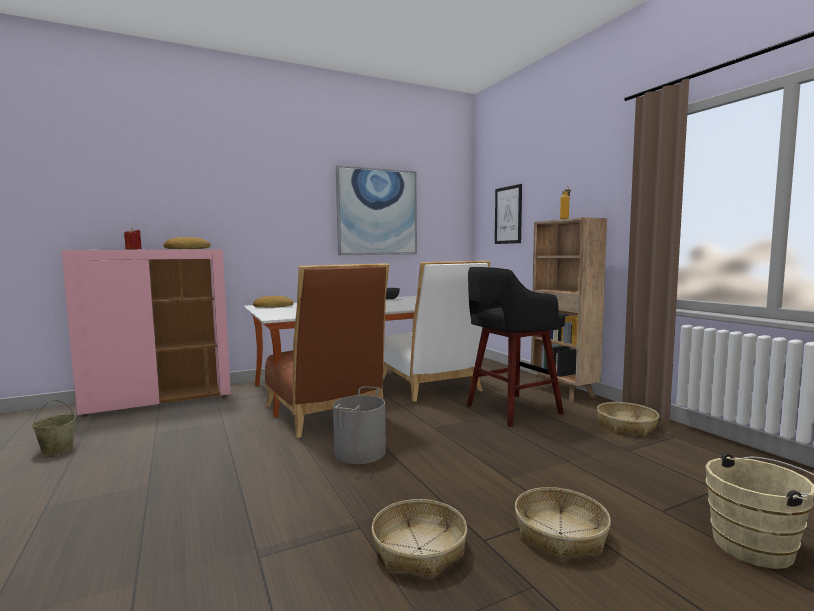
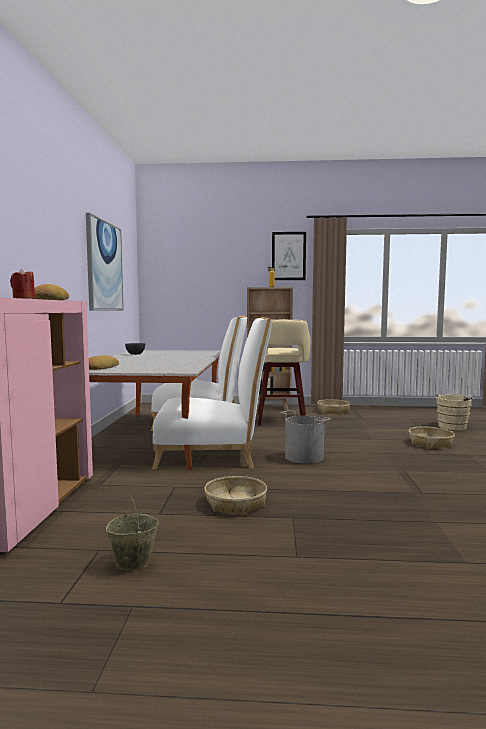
camera: 60 degrees left, 0 degrees up
brown chair [265,263,389,438] -> white chair [152,317,272,469]
basket [371,499,467,578] -> basket moved to [204,476,267,516]
black stool [467,267,565,427] -> beige stool [258,319,310,425]
picture [495,184,522,244] -> picture moved to [272,232,306,280]

